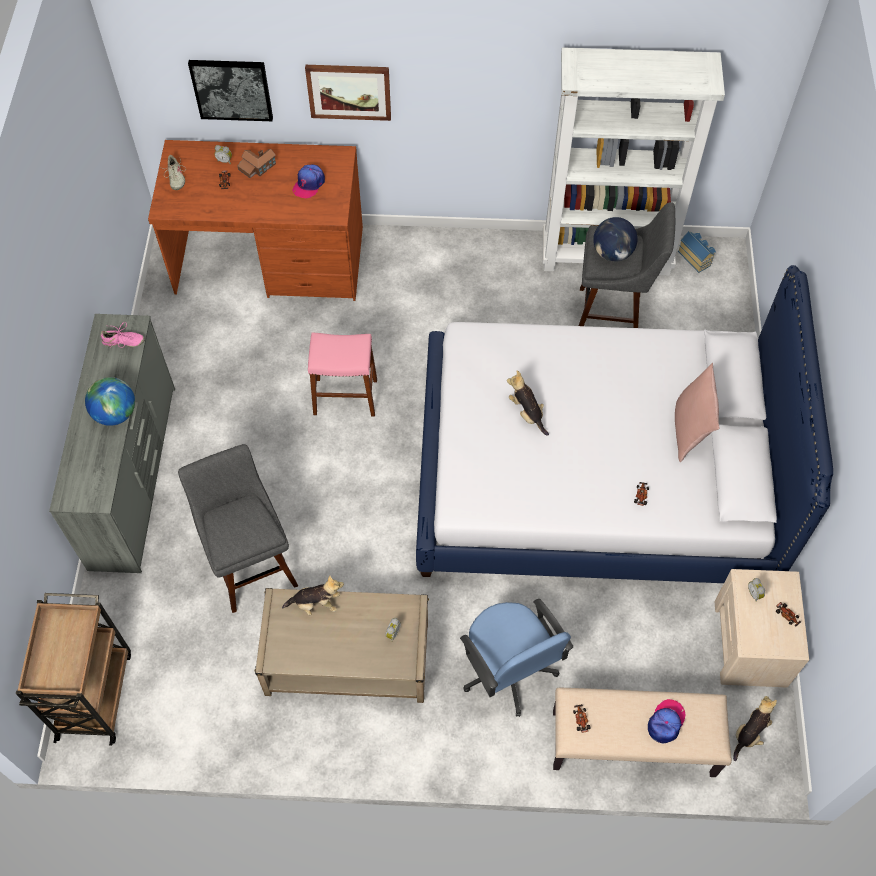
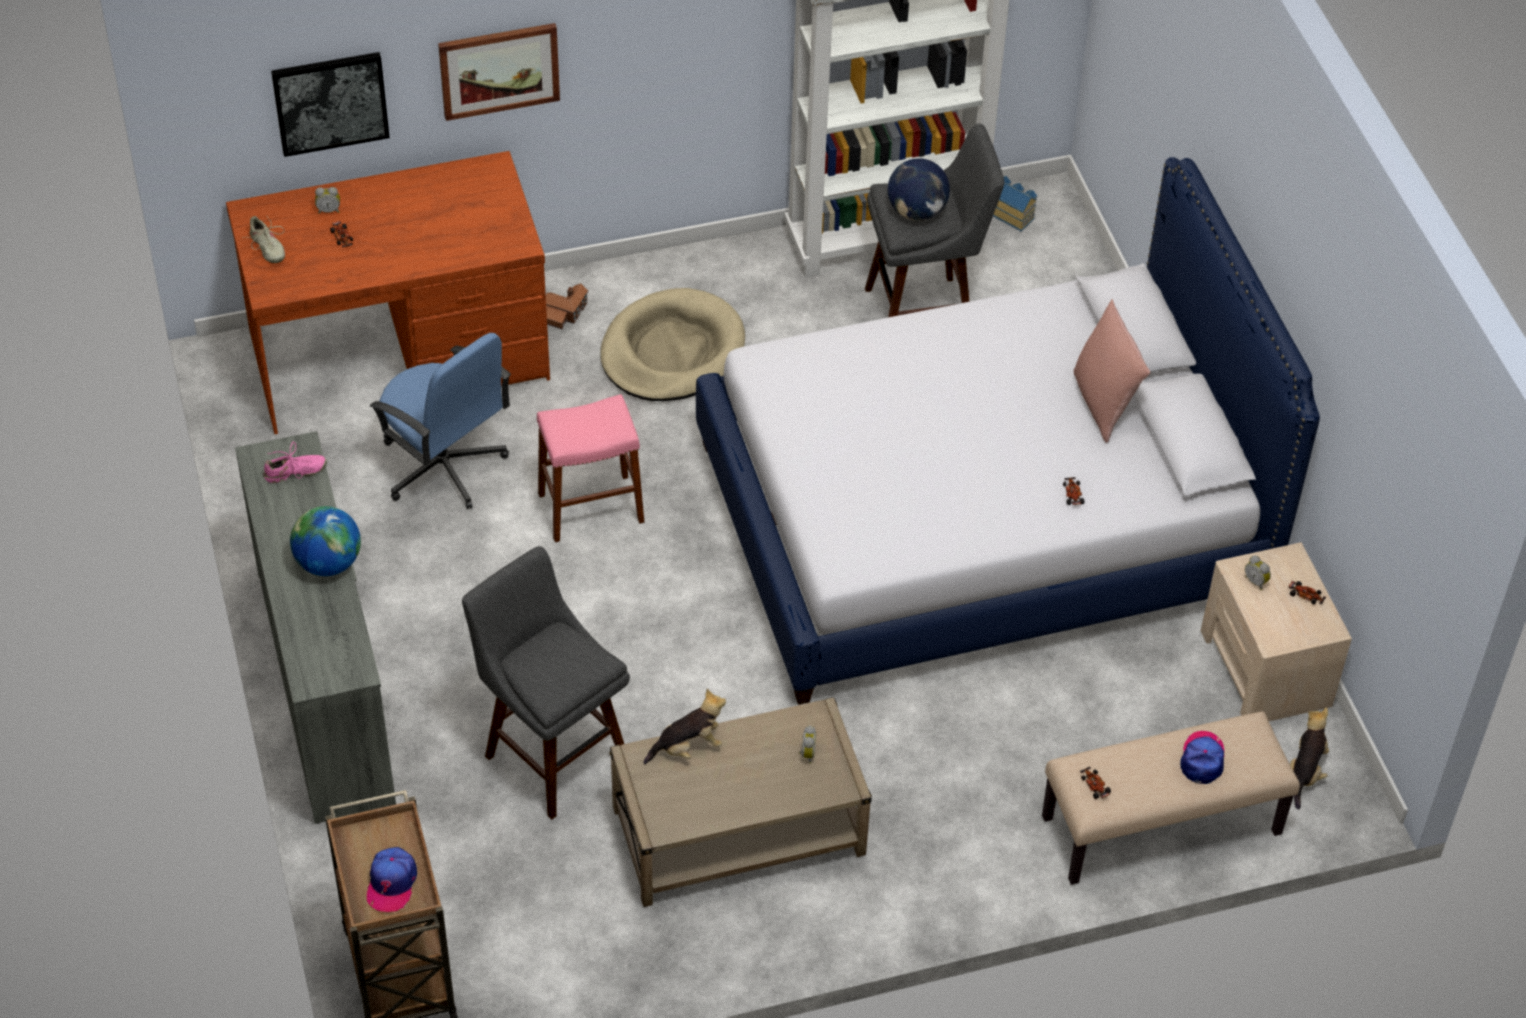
camera: 20 degrees left, 10 degrees down
toy house [238,149,276,179] -> toy house moved to [546,283,588,330]
cap [293,165,325,198] -> cap moved to [367,847,417,912]
blue office chair [460,599,573,717] -> blue office chair moved to [370,333,511,509]
plush toy [507,370,549,436] -> none
none -> beige dog bed [600,288,745,401]

